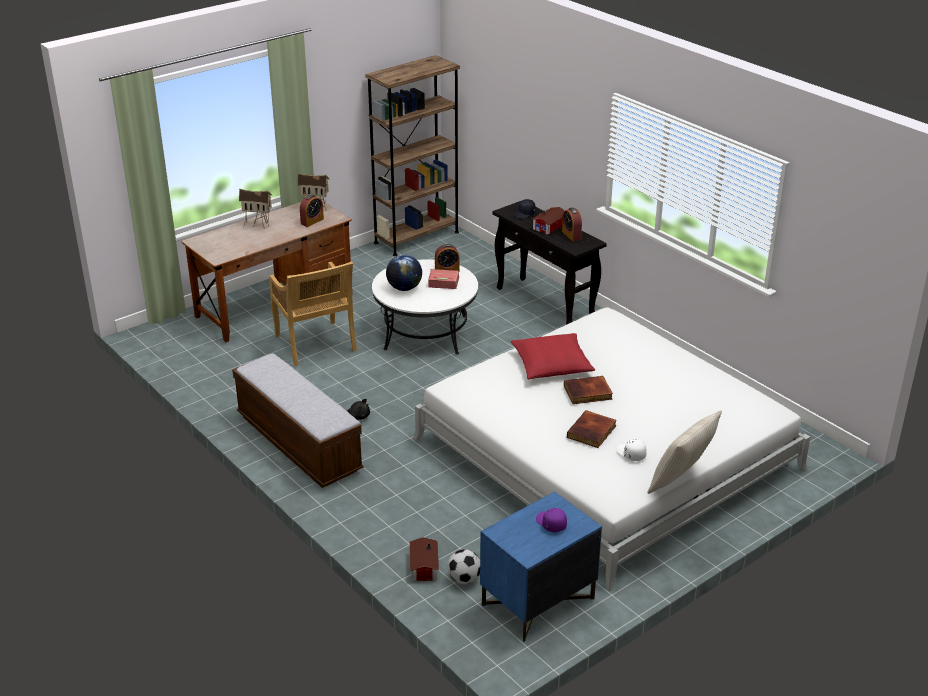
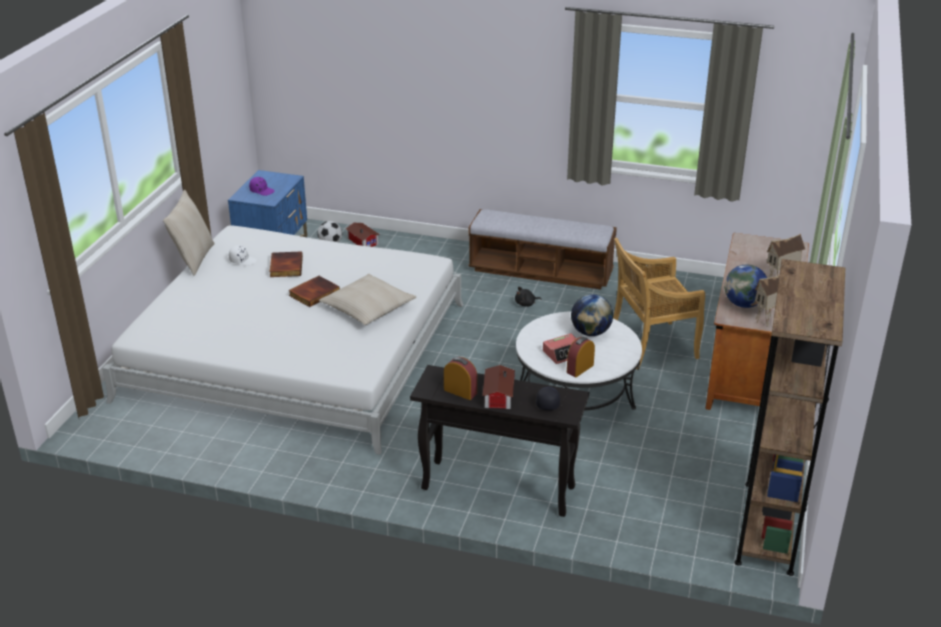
camera: 145 degrees right, 0 degrees up
beige chair [270,262,357,366] -> beige chair turned 45 degrees counterclockwise [613,238,705,369]
alarm clock [300,194,324,227] -> globe [724,265,767,308]
red pillow [511,333,595,379] -> beige pillow [319,274,417,325]

